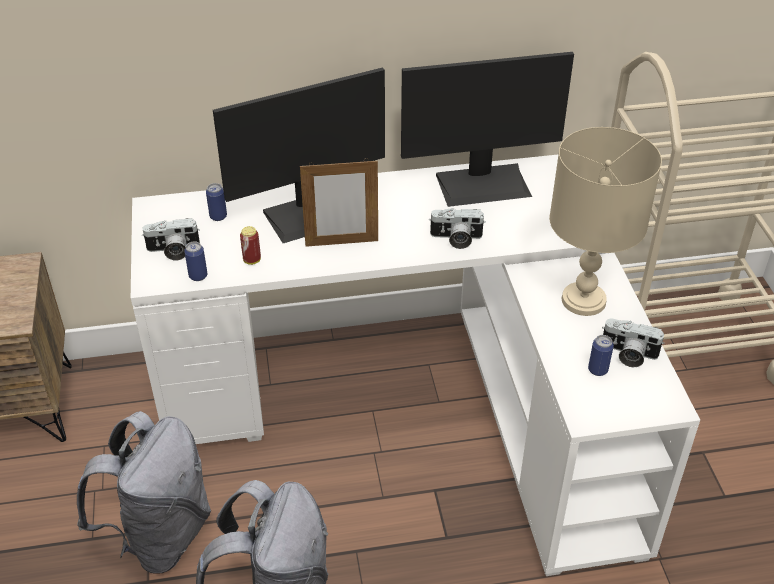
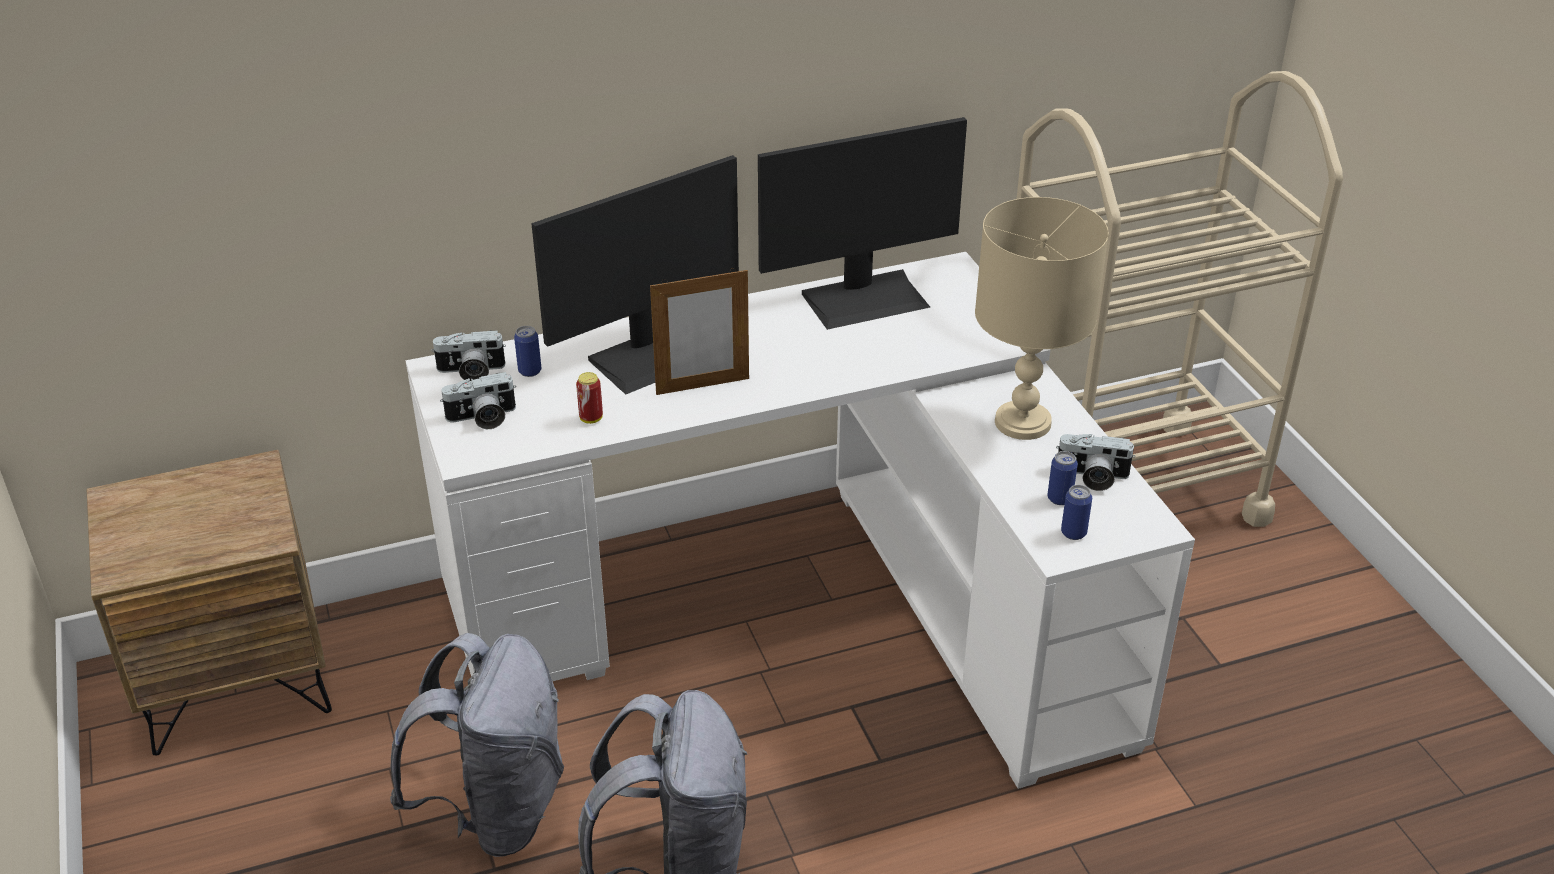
camera: 10 degrees left, 5 degrees down
can [184,241,207,281] -> can moved to [1061,485,1092,540]
camera [429,208,486,249] -> camera moved to [431,330,506,381]

